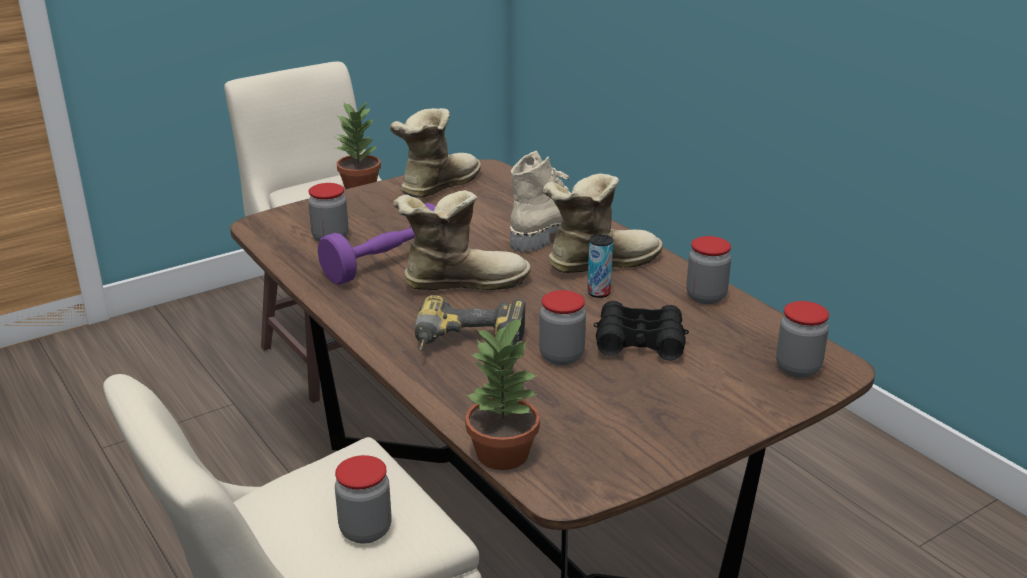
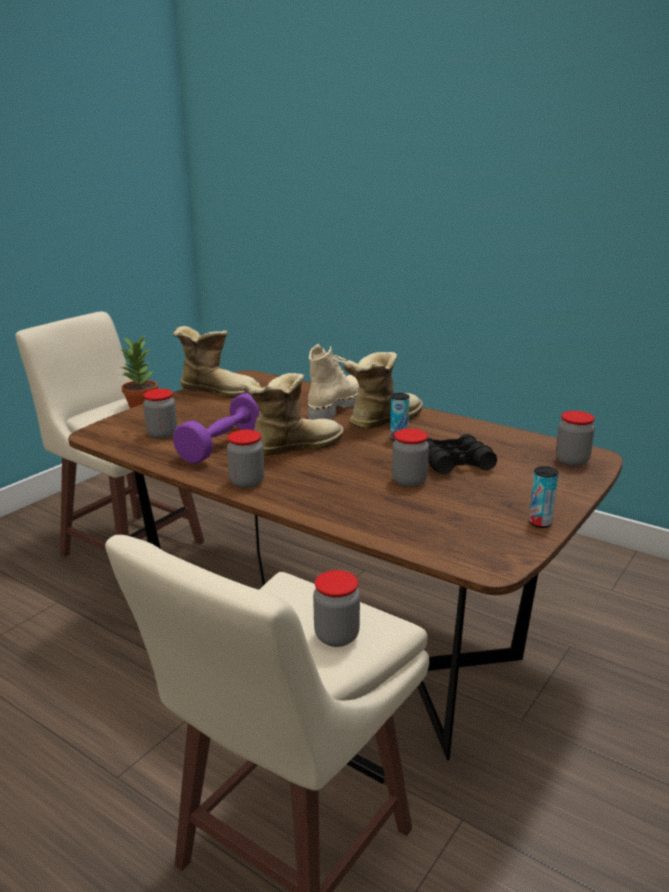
camera: 20 degrees left, 5 degrees down
boot [390,108,481,198] -> boot turned 90 degrees clockwise [173,326,260,398]
power drill [415,295,526,350] -> none
potted plant [465,317,540,470] -> none
jar [686,236,731,304] -> jar moved to [227,430,264,488]
none -> can [529,466,558,528]

